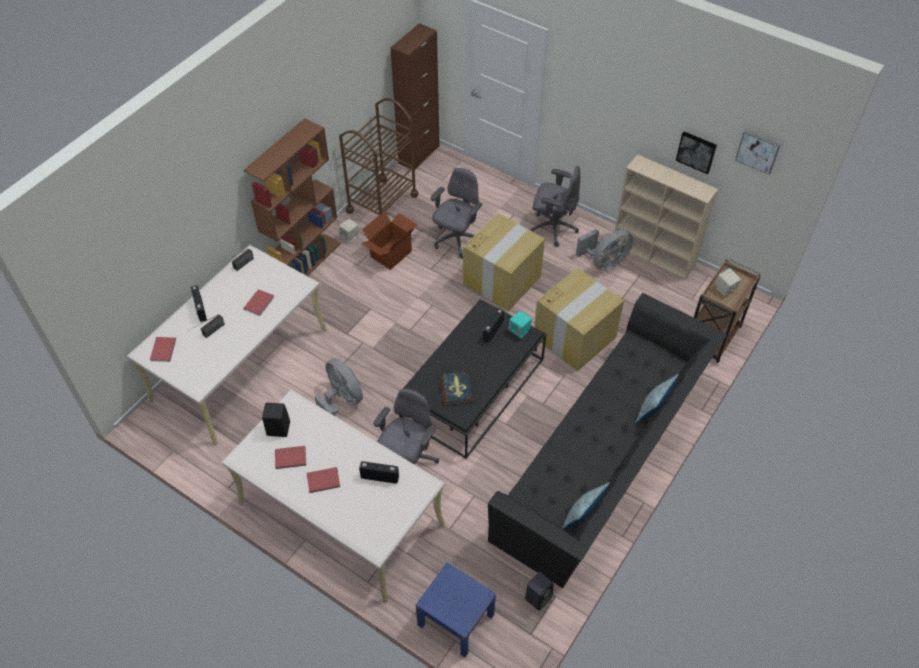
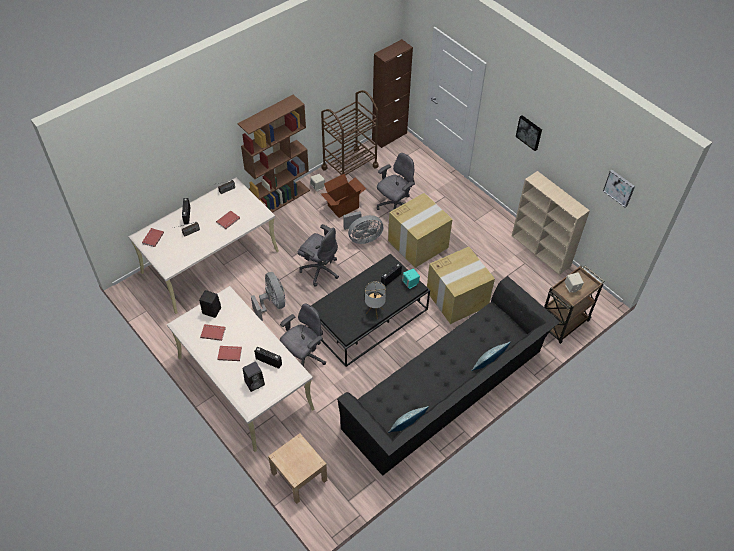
camera: 15 degrees right, 0 degrees up
blue nightstand [416,562,496,657] -> beige nightstand [268,433,327,504]
book [440,371,473,406] -> none
black speaker [525,572,553,611] -> black speaker moved to [243,362,265,392]
grey office chair [531,166,580,247] -> grey office chair moved to [298,224,339,287]
grey fan [576,229,634,270] -> grey fan moved to [343,211,383,244]
picture [676,132,717,174] -> picture moved to [516,115,542,151]
none -> table lamp [365,281,386,319]

